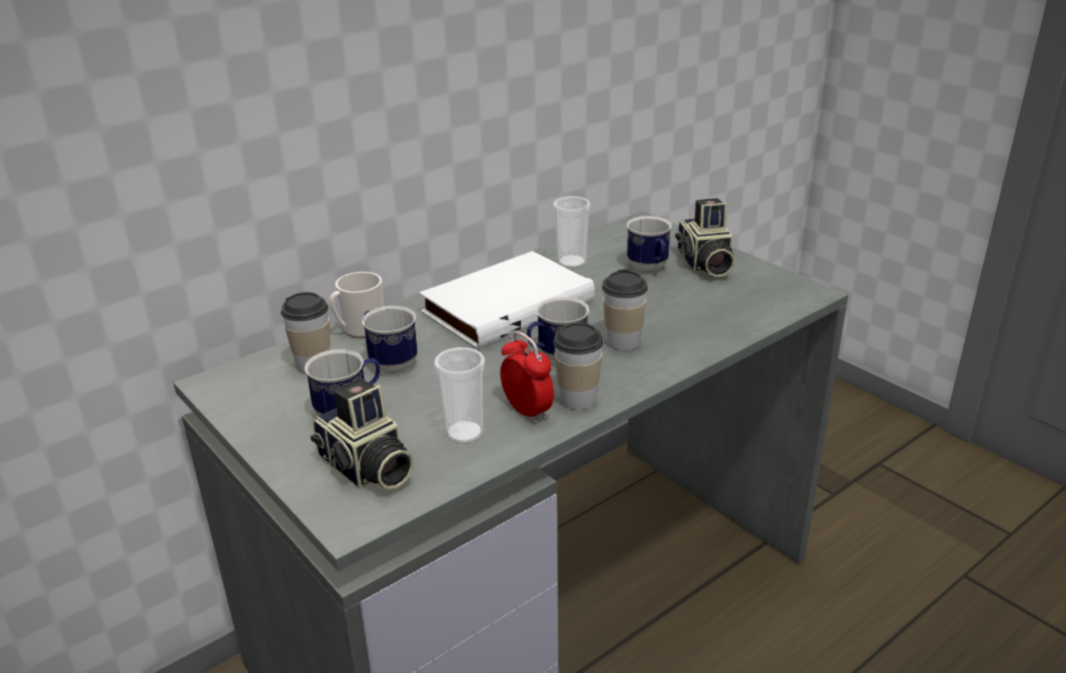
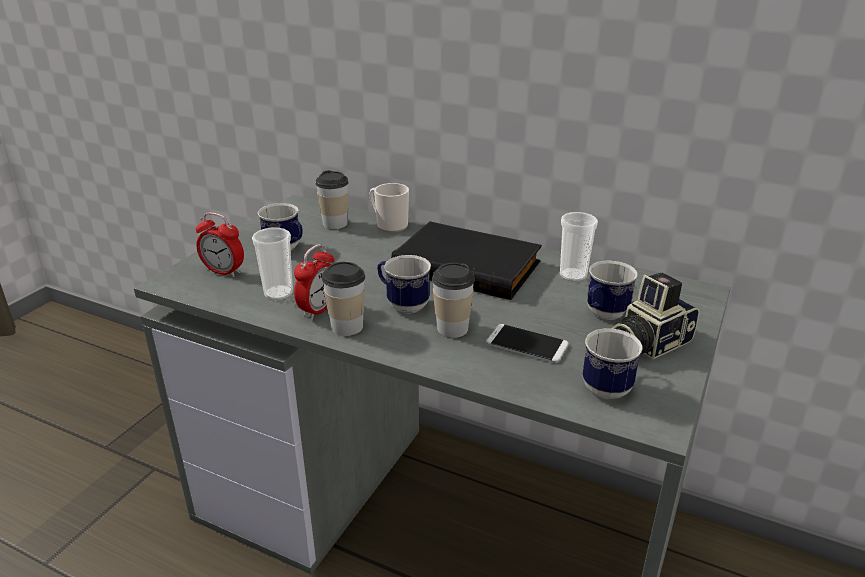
camera: 65 degrees right, 0 degrees up
camera [310,379,414,489] -> alarm clock [196,212,244,277]
mug [362,306,418,373] -> mug moved to [582,328,643,399]
white book [419,251,595,350] -> black book [391,221,542,300]
none -> phone [486,324,569,363]

